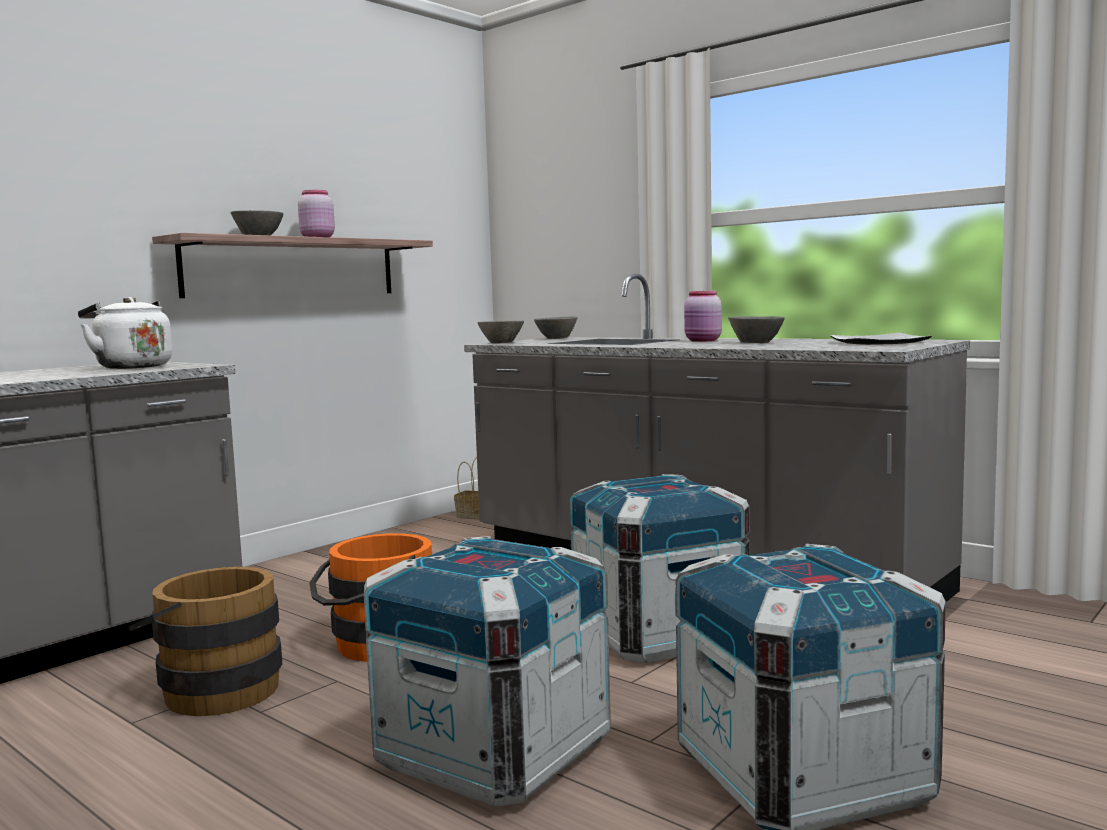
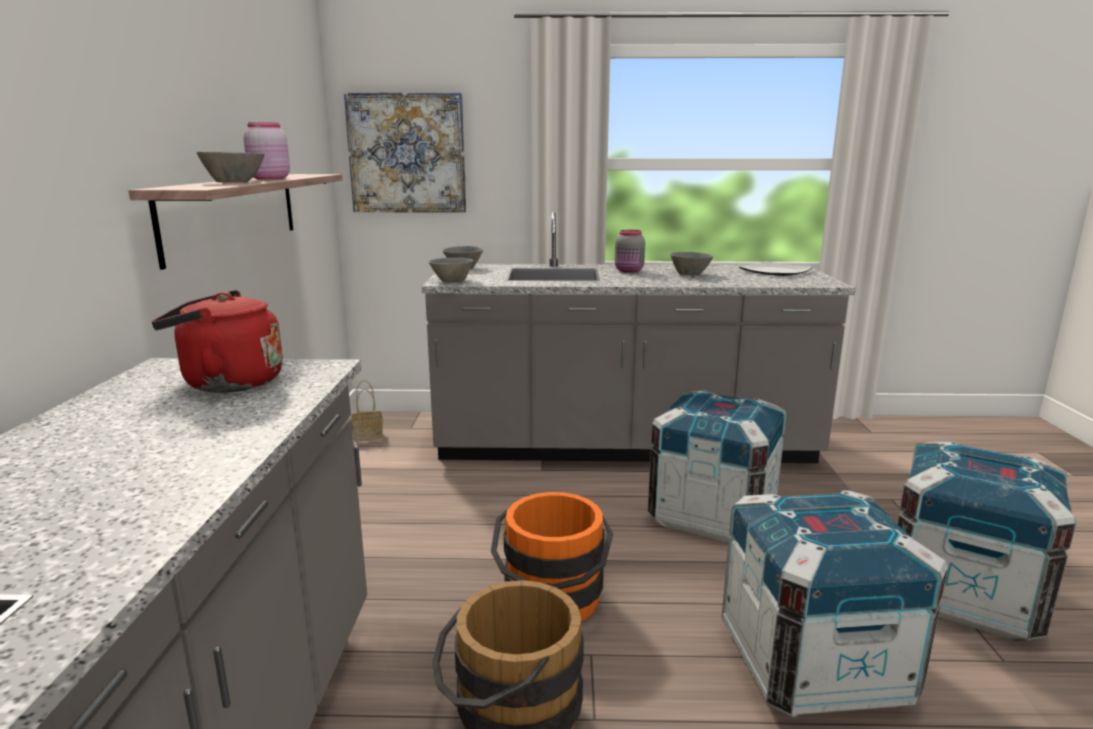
camera: 40 degrees left, 10 degrees up
white kettle [78,297,172,369] -> red kettle [152,290,283,393]
pink jar [684,290,722,342] -> grey jar [615,230,645,273]
none -> picture [344,92,466,213]

